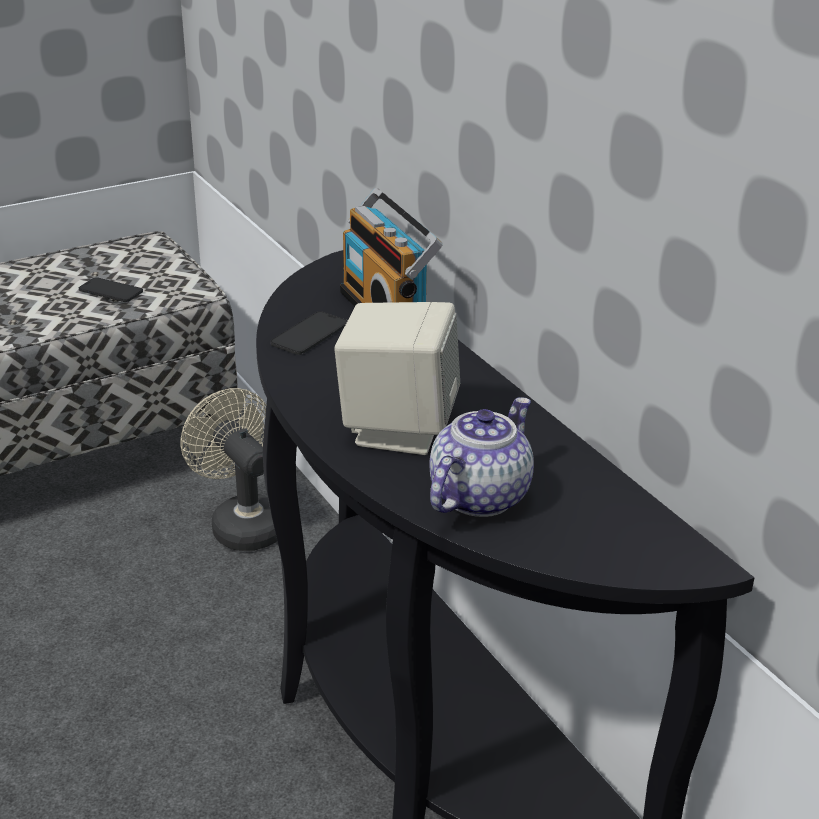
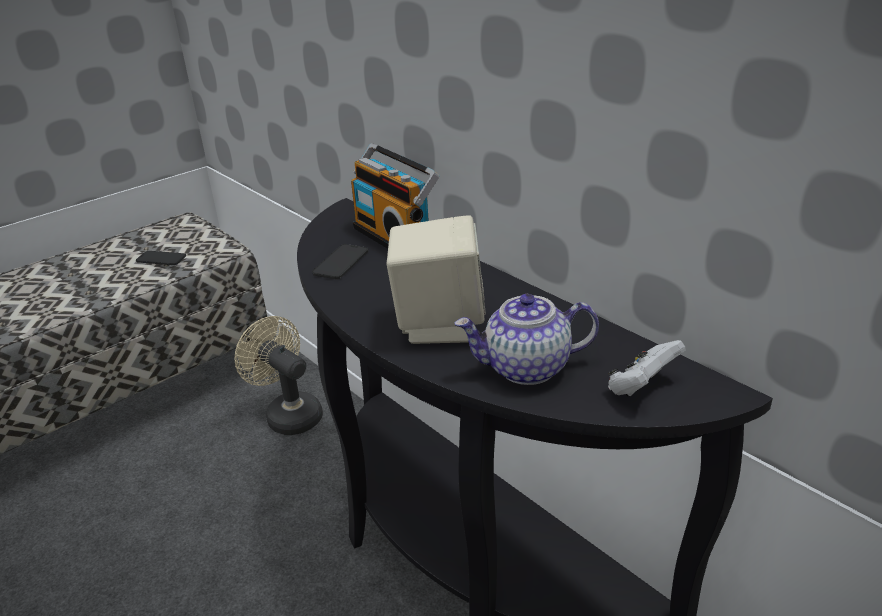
camera: 10 degrees left, 0 degrees up
teapot [429,397,534,517] -> teapot turned 120 degrees counterclockwise [455,294,599,385]
none -> white game controller [608,340,686,396]

